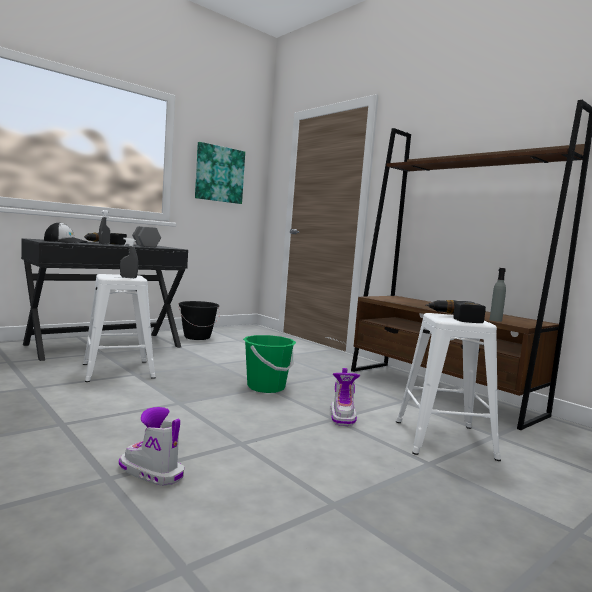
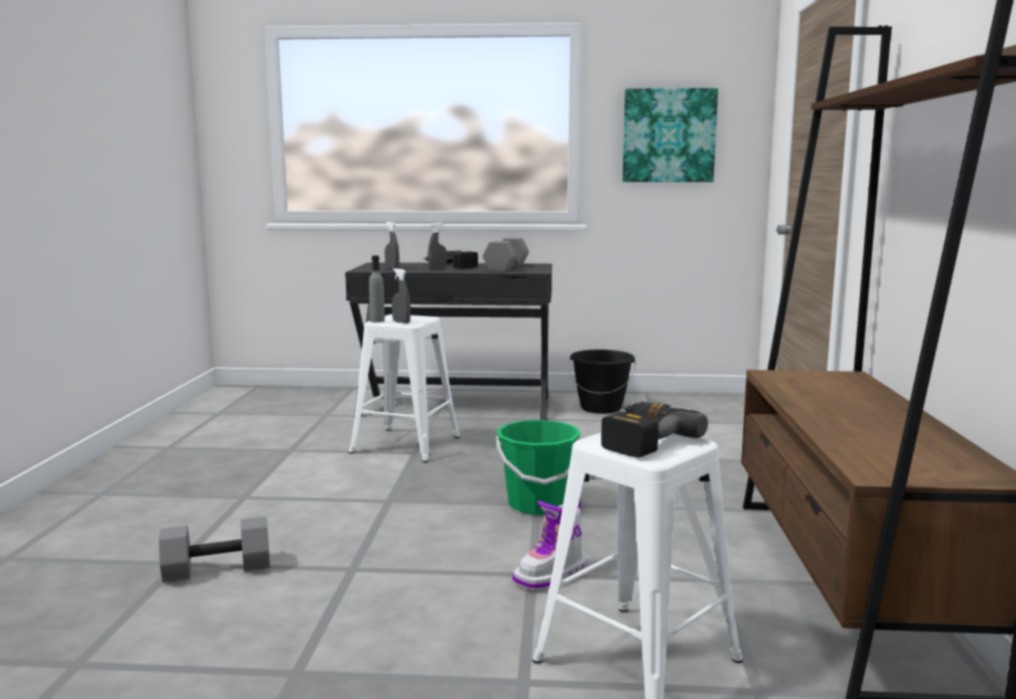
camera: 45 degrees right, 5 degrees up
cap [44,222,88,243] -> grey spray bottle [385,222,399,269]
boot [119,407,184,486] -> grey dumbbell [159,516,270,582]
grey bottle [489,268,506,322] -> grey bottle moved to [369,255,385,322]

